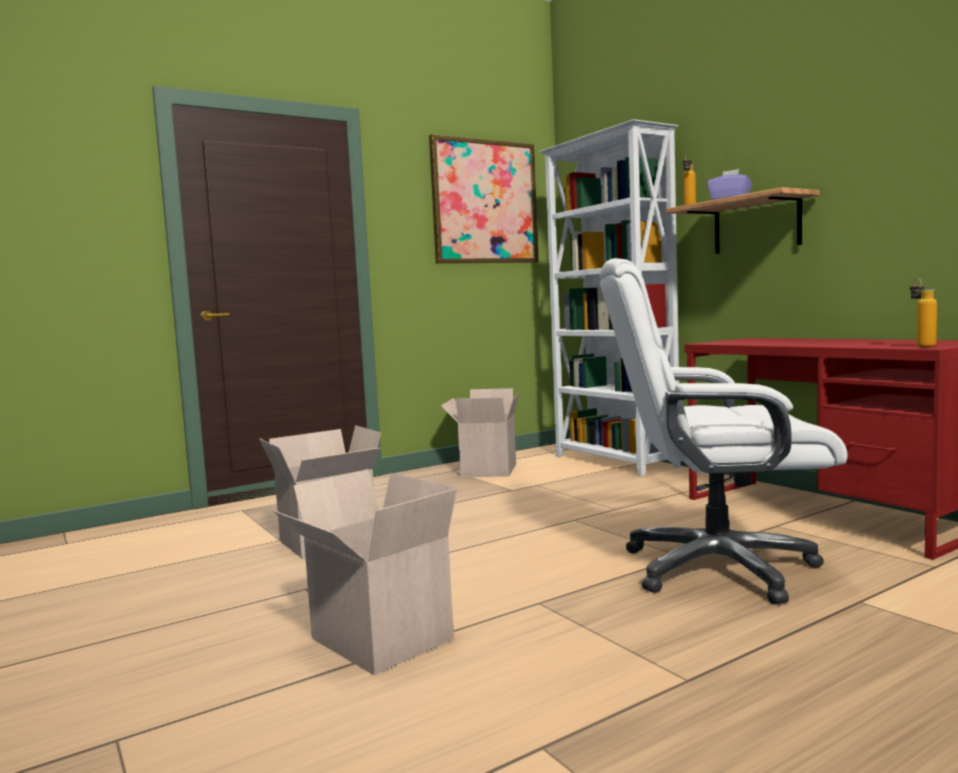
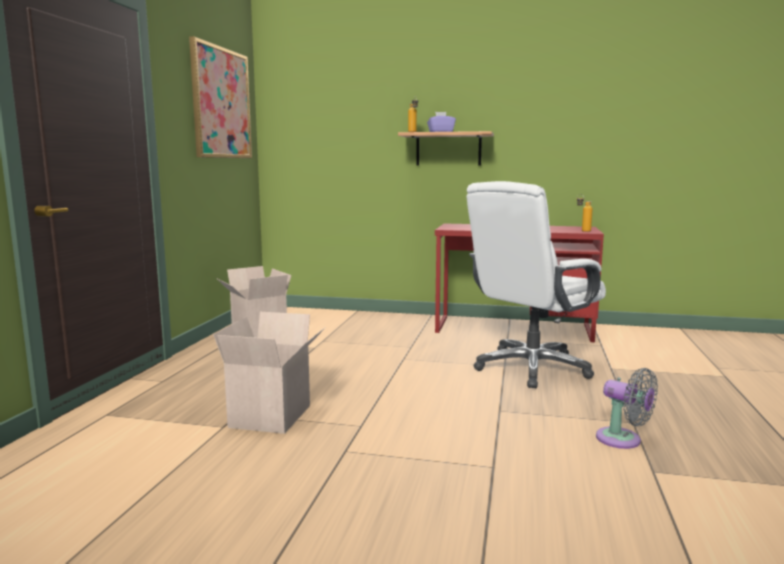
camera: 45 degrees left, 5 degrees up
cardboard box [273,469,458,675] -> none
white bookcase [539,119,681,477] -> none
none -> grey fan [596,368,658,449]

